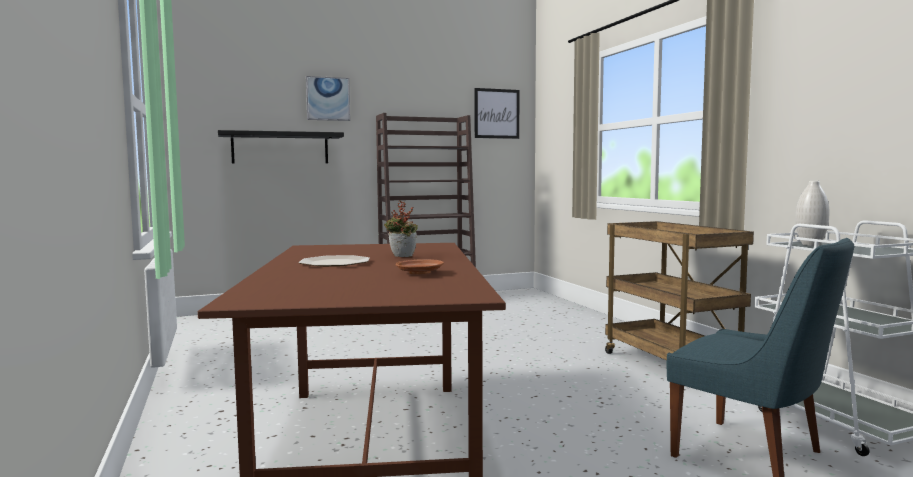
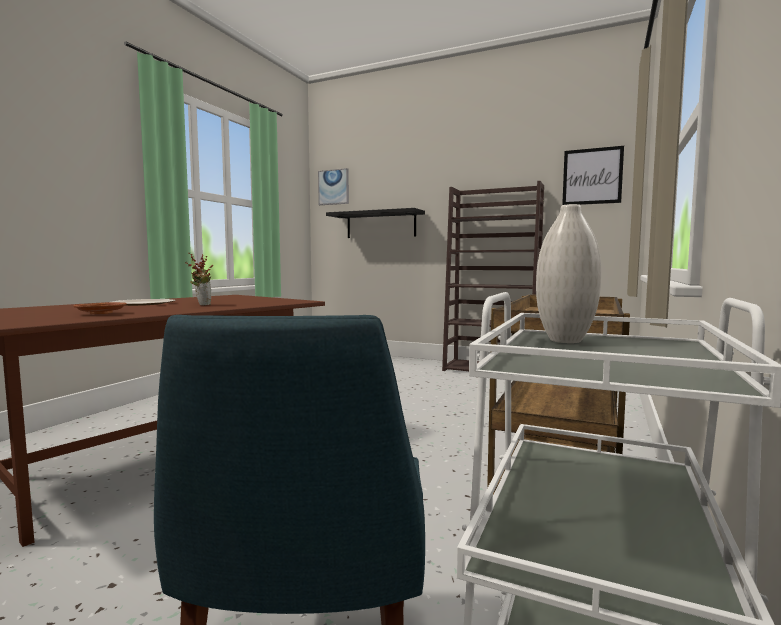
camera: 45 degrees right, 0 degrees up
picture [306,76,350,121] -> picture moved to [318,168,349,205]

